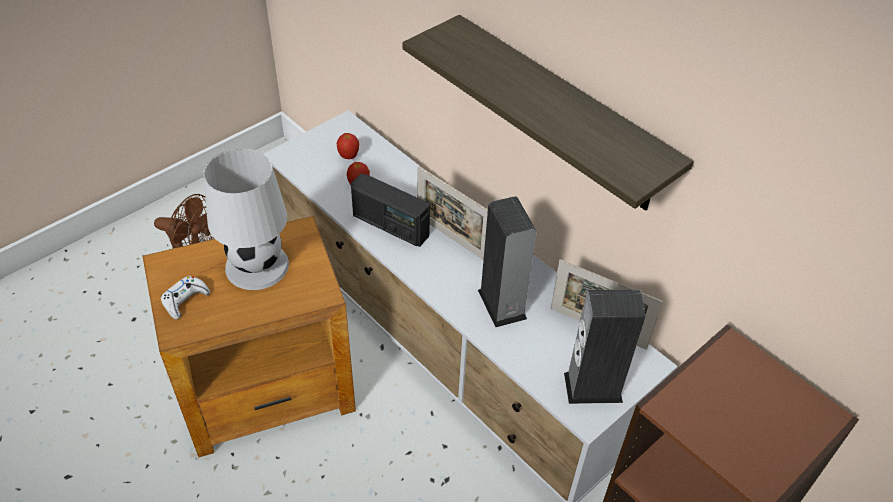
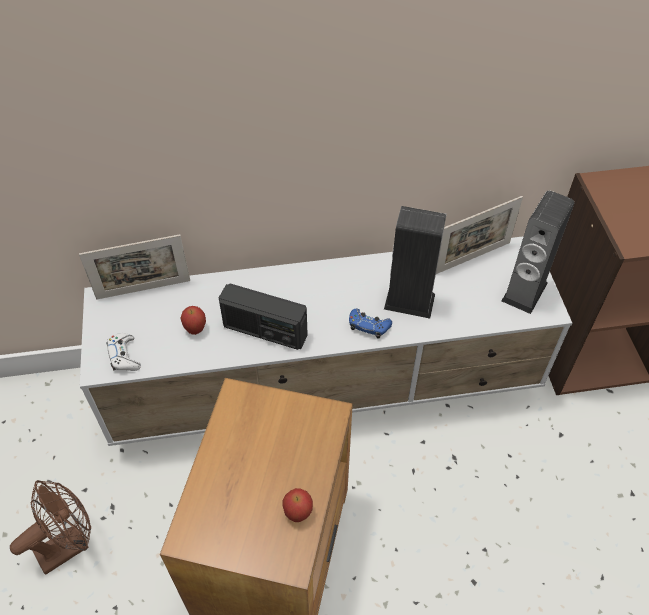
camera: 55 degrees left, 5 degrees up
white game controller [161,276,210,319] -> white game controller moved to [107,333,141,371]
white table lamp [203,148,289,290] -> none
apple [337,133,359,159] -> apple moved to [282,488,313,522]
radio [351,174,430,247] -> radio turned 45 degrees clockwise [219,283,308,350]
shelf [403,15,694,211] -> none
picture frame [417,166,488,260] -> picture frame moved to [79,234,190,299]
none -> blue game controller [349,309,392,339]

